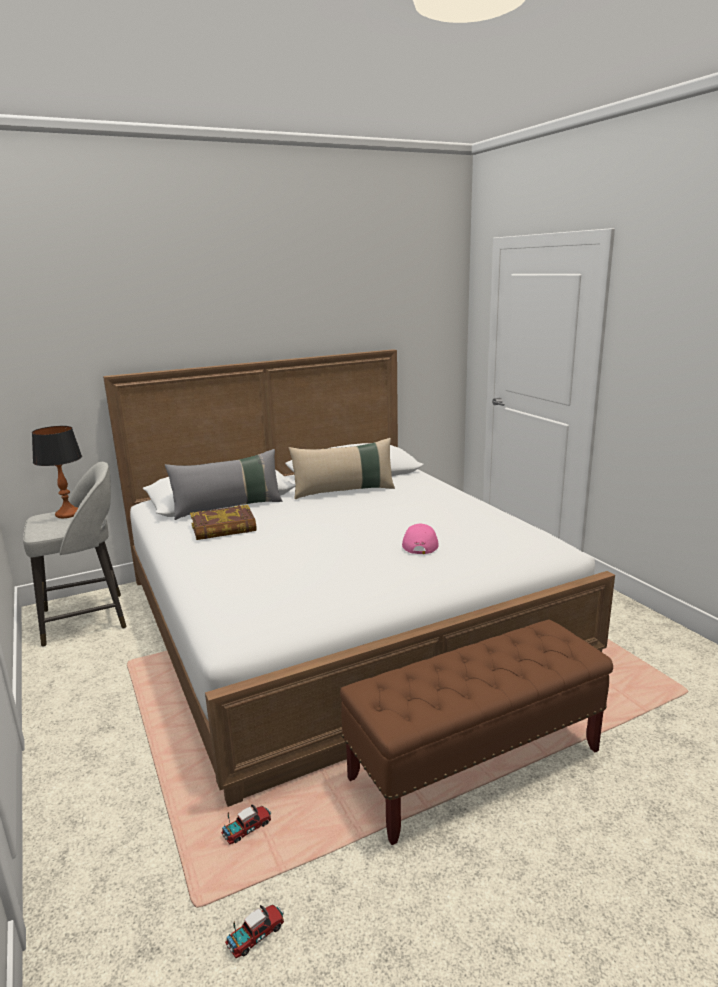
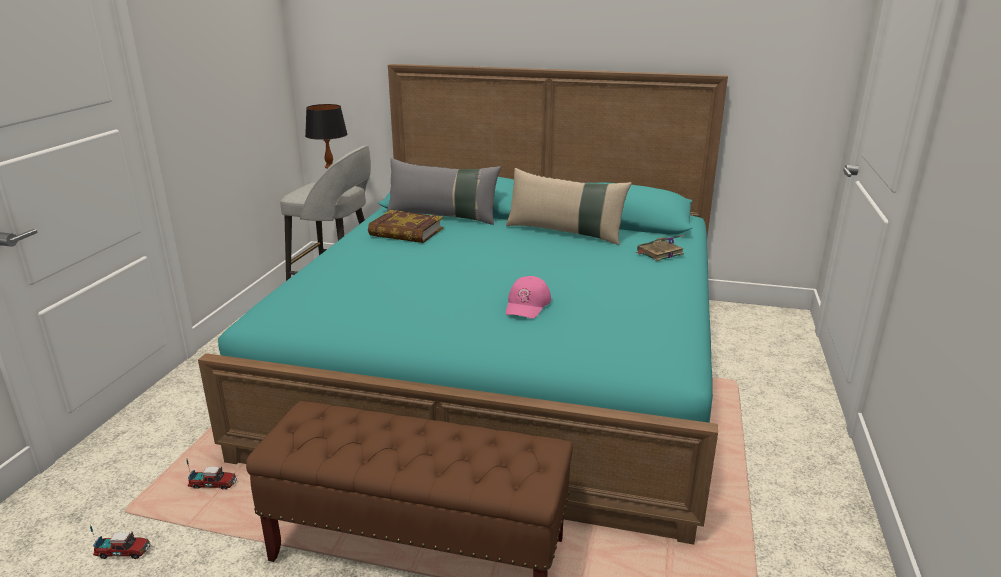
camera: 40 degrees right, 5 degrees up
white bed [103,349,615,807] -> turquoise bed [198,64,728,545]
pink cap [402,524,439,554] -> pink cap turned 150 degrees clockwise [506,276,551,319]
none -> book [636,235,684,261]

